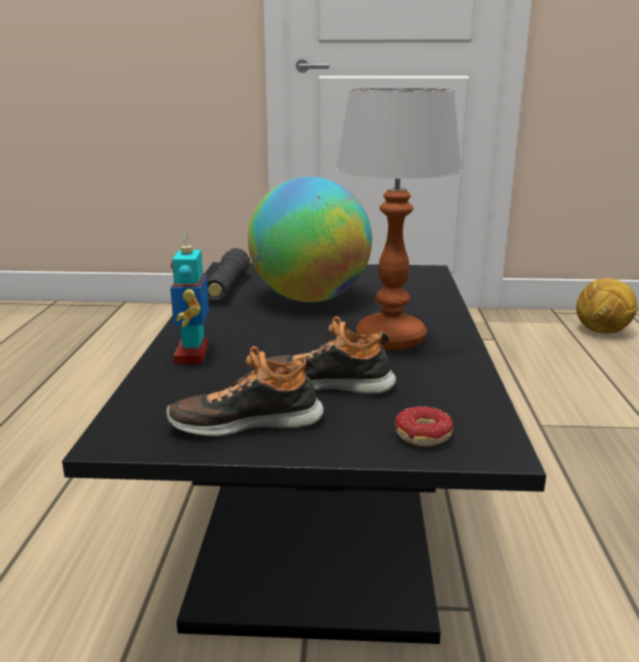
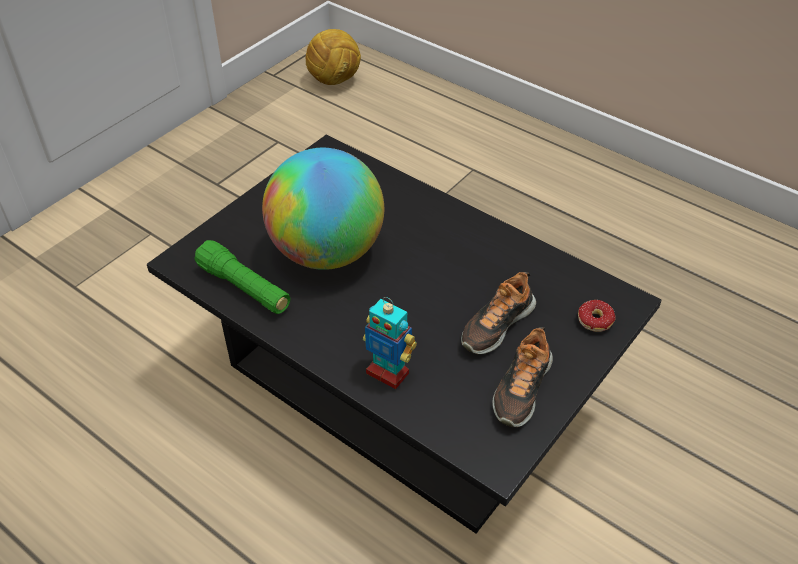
camera: 55 degrees left, 25 degrees up
black flashlight [207,248,250,301] -> green flashlight [195,240,290,314]
table lamp [335,88,462,350] -> none

